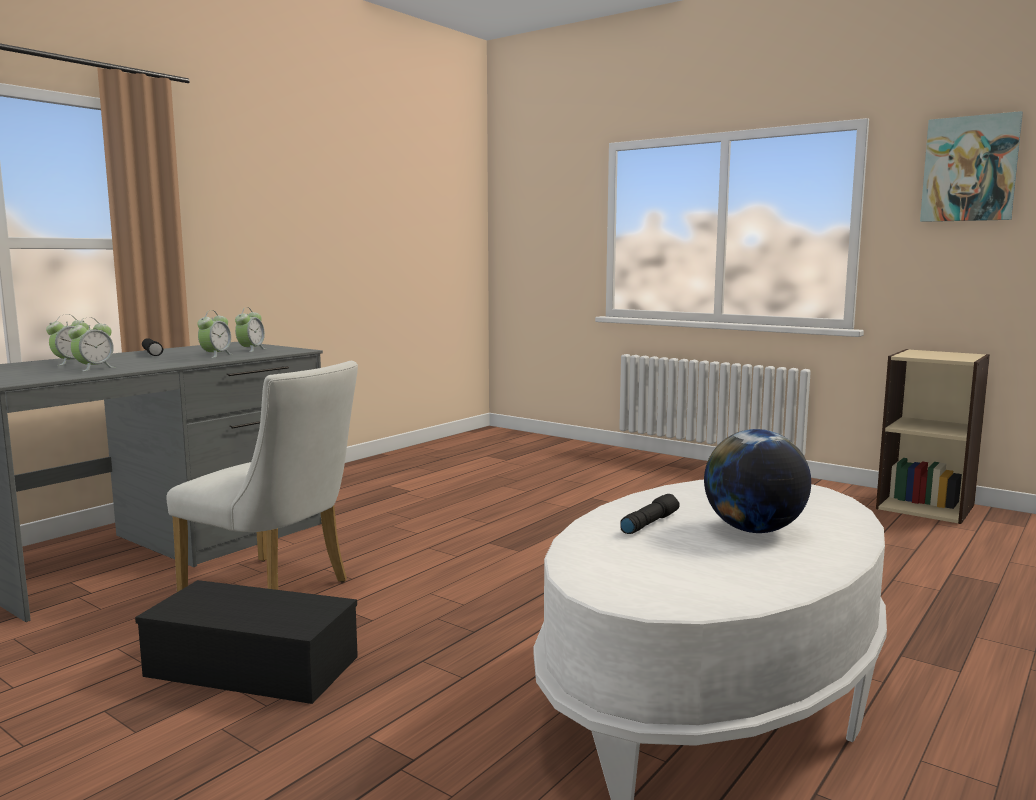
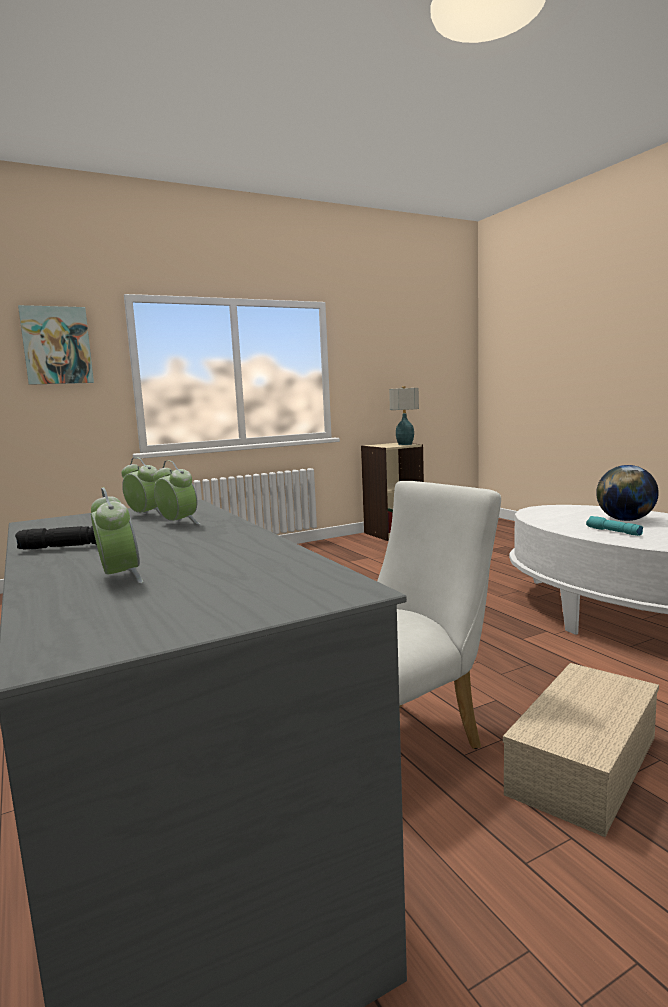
camera: 65 degrees left, 0 degrees up
alarm clock [68,318,116,371] -> none
black storage box [135,580,358,704] -> beige storage box [503,663,659,837]
black flashlight [620,494,680,534] -> turquoise flashlight [586,516,643,536]
picture [920,111,1023,222] -> picture moved to [18,305,94,385]
none -> table lamp [389,386,419,445]

